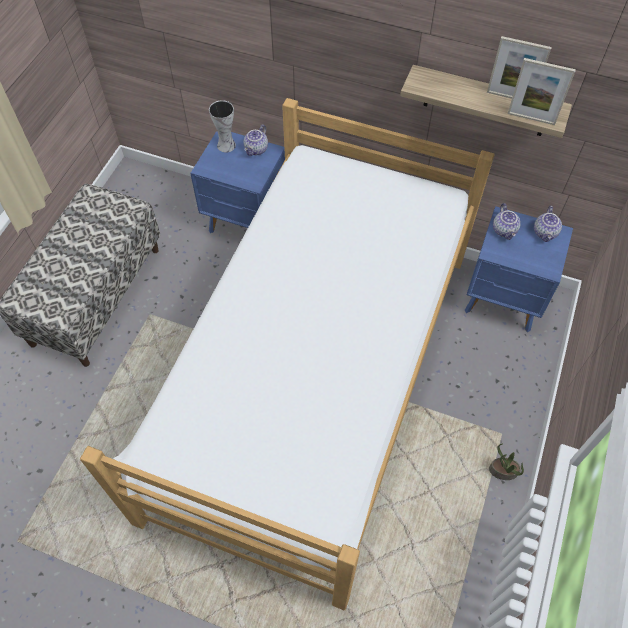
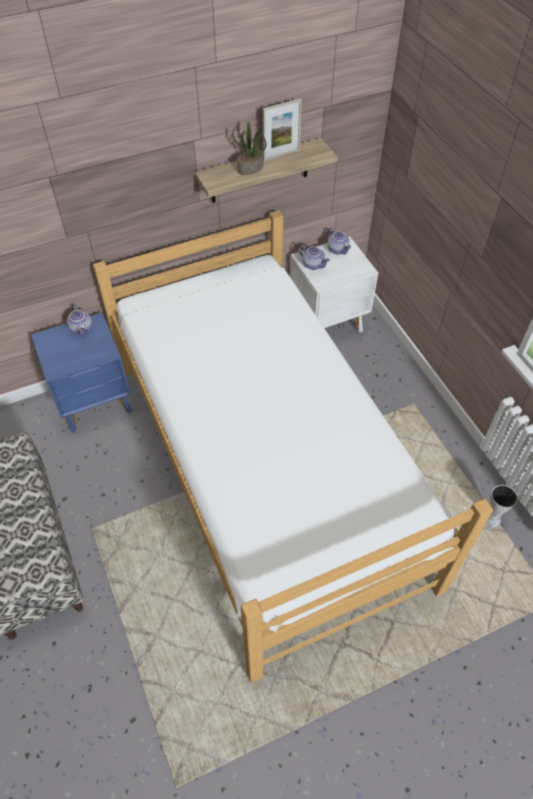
camera: 45 degrees left, 5 degrees down
vase [209,100,236,153] -> vase moved to [486,485,518,527]
blue nightstand [464,206,573,332] -> white nightstand [290,236,378,333]
potted plant [489,444,524,480] -> potted plant moved to [233,122,266,175]
picture frame [508,58,576,125] -> none

